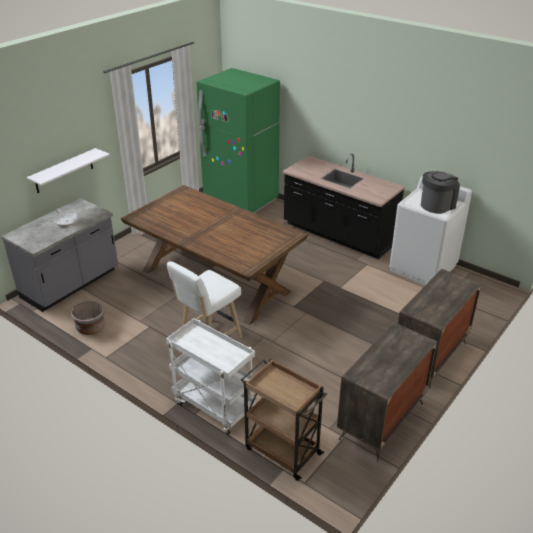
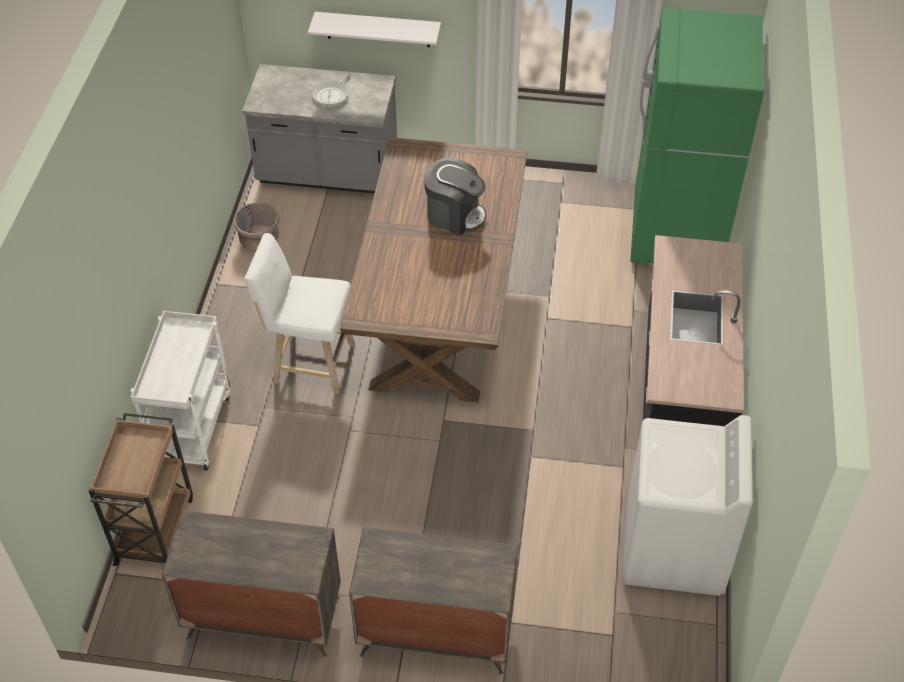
camera: 60 degrees right, 15 degrees up
coffee machine [421,171,460,214] -> coffee machine moved to [424,157,487,235]

